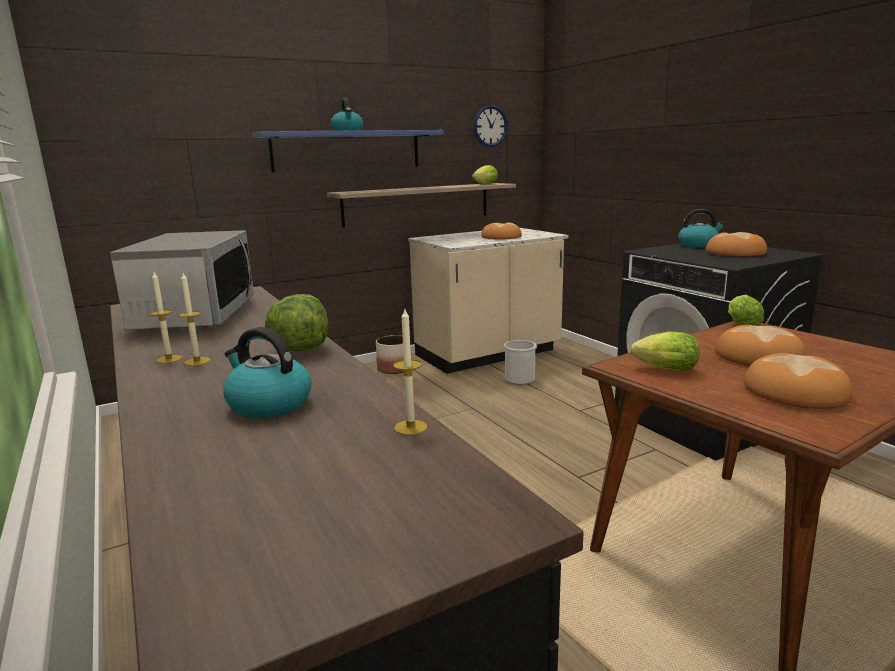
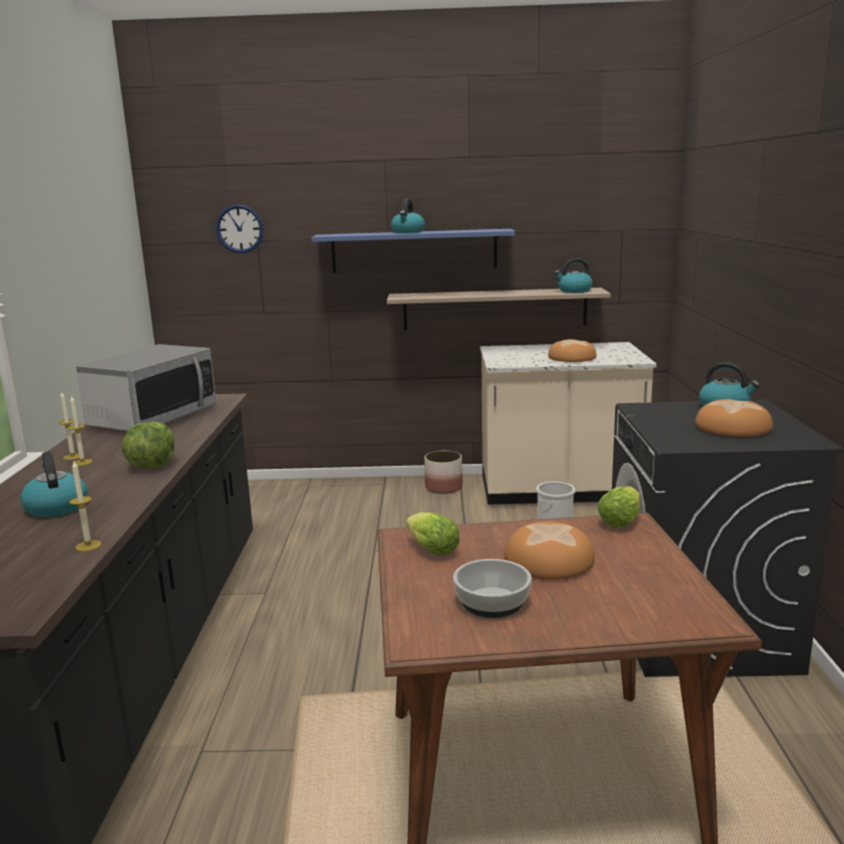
camera: 30 degrees right, 0 degrees up
lettuce [472,165,498,184] -> kettle [554,258,593,293]
wall clock [474,105,508,147] -> wall clock moved to [216,204,264,253]
bread [743,353,853,409] -> bowl [453,559,532,618]

